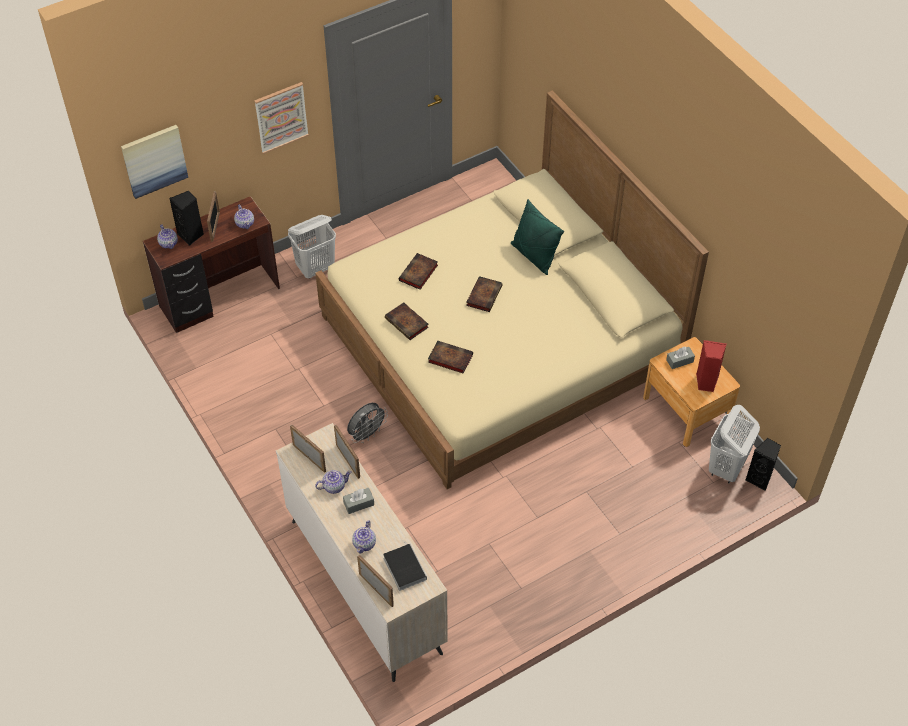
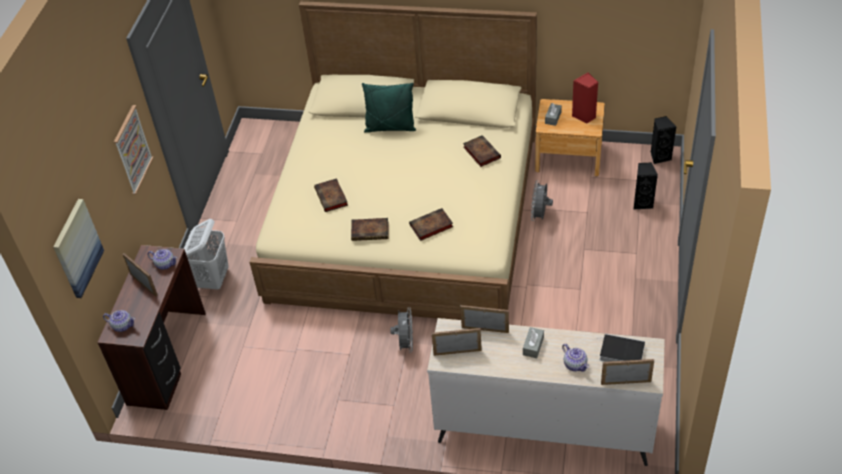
camera: 45 degrees left, 5 degrees down
black speaker [169,191,204,246] -> black speaker moved to [634,162,658,209]
teapot [315,470,351,494] -> none
book [466,276,502,312] -> book moved to [463,135,501,167]
white laundry basket [709,405,760,483] -> none
none -> grey fan [531,181,553,221]

